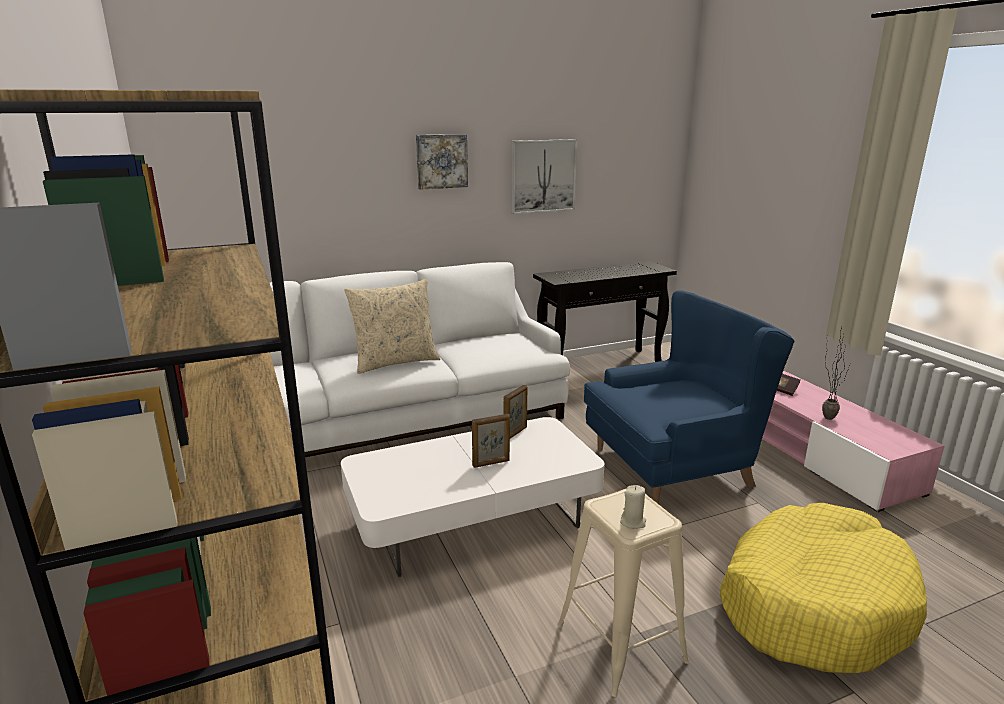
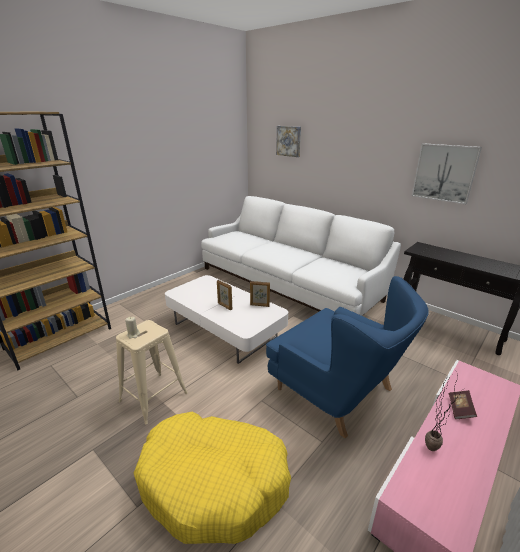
camera: 65 degrees right, 5 degrees up
beige pillow [345,279,440,374] -> none
picture [416,134,468,190] -> picture moved to [276,126,301,157]

